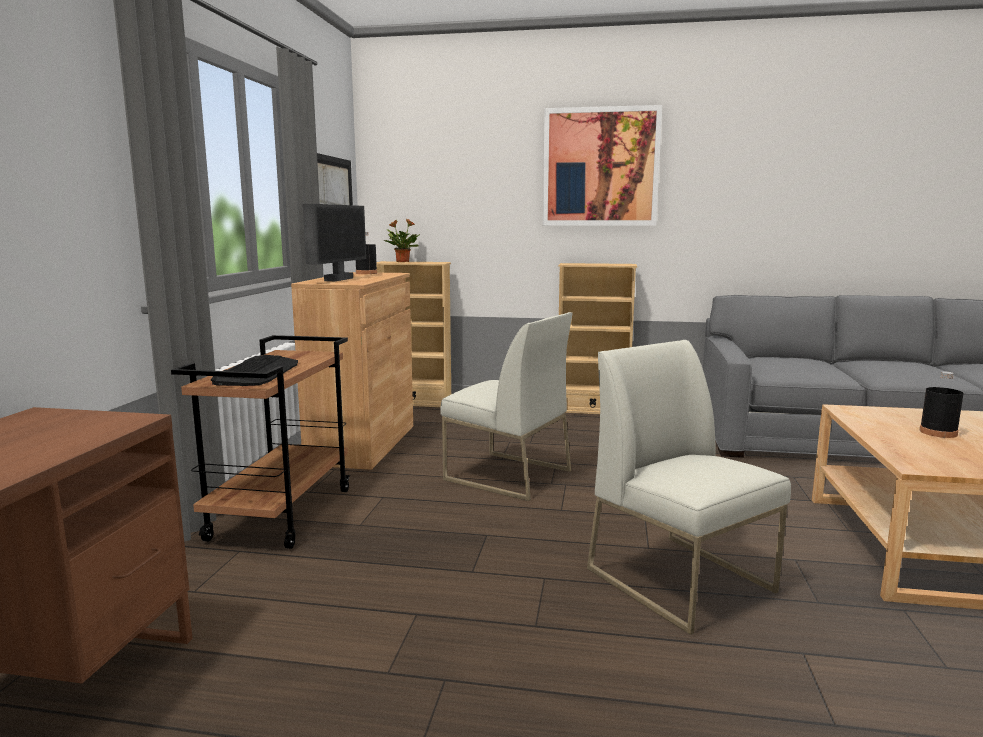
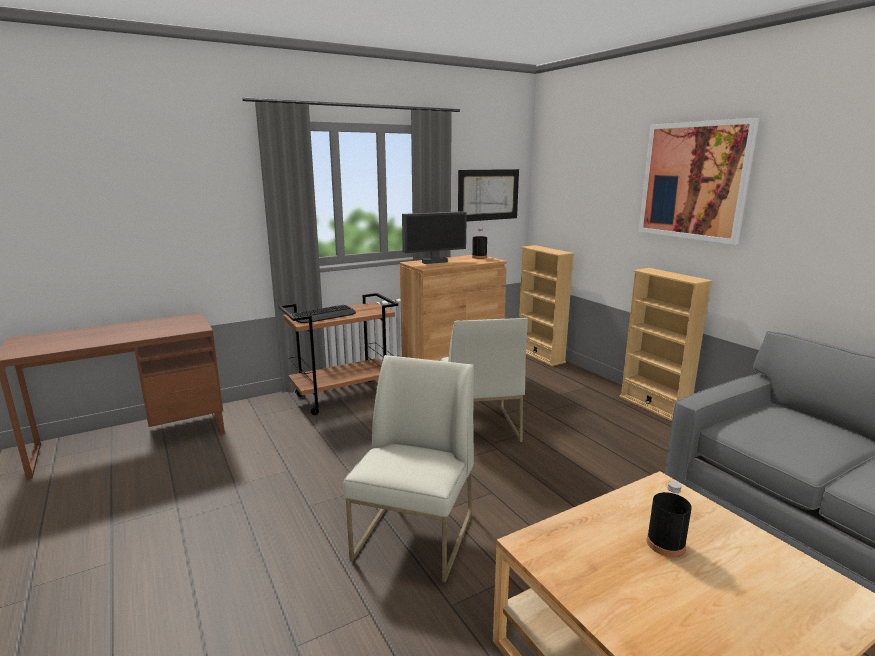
camera: 50 degrees right, 5 degrees up
potted plant [383,219,420,262] -> none

